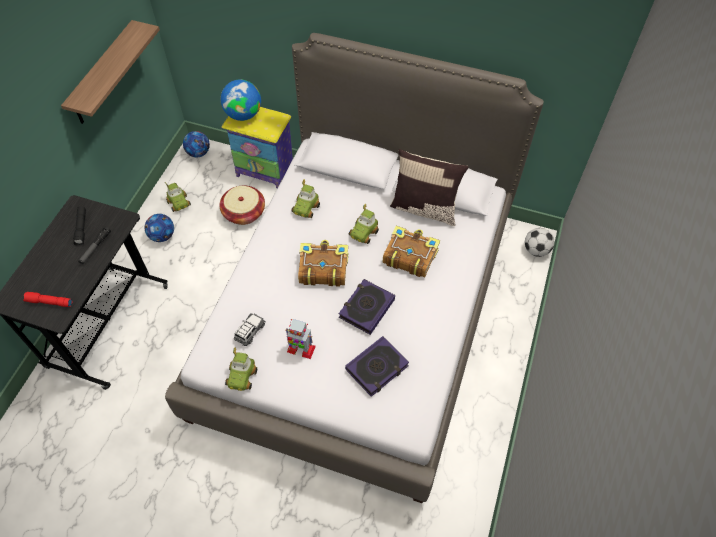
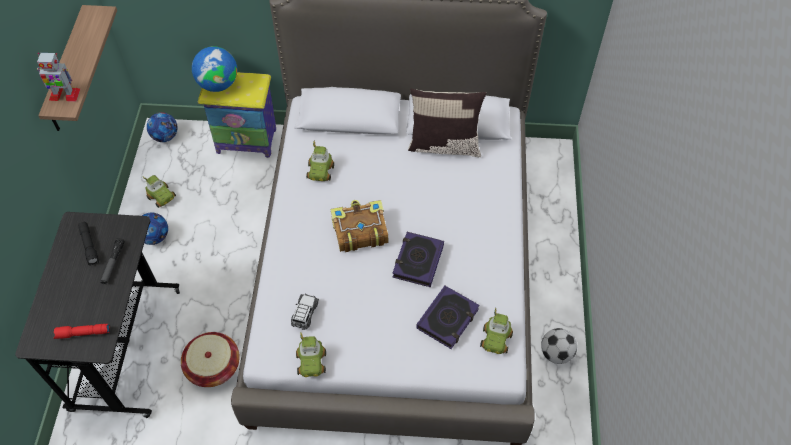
camera: 15 degrees left, 0 degrees up
basket [219,185,265,225] -> basket moved to [181,332,240,387]
toy robot [285,319,316,359] -> toy robot moved to [37,53,80,102]
toy car [349,203,379,244] -> toy car moved to [480,308,513,354]
book [383,226,440,277] -> none
football [525,228,554,257] -> football moved to [541,328,577,364]

